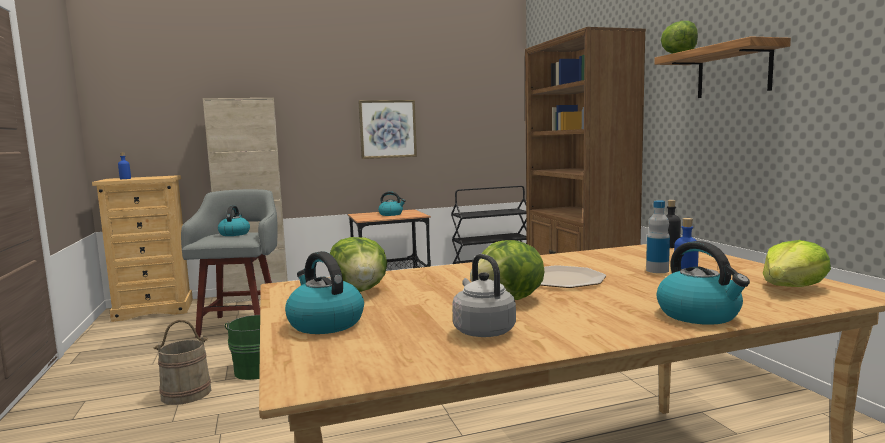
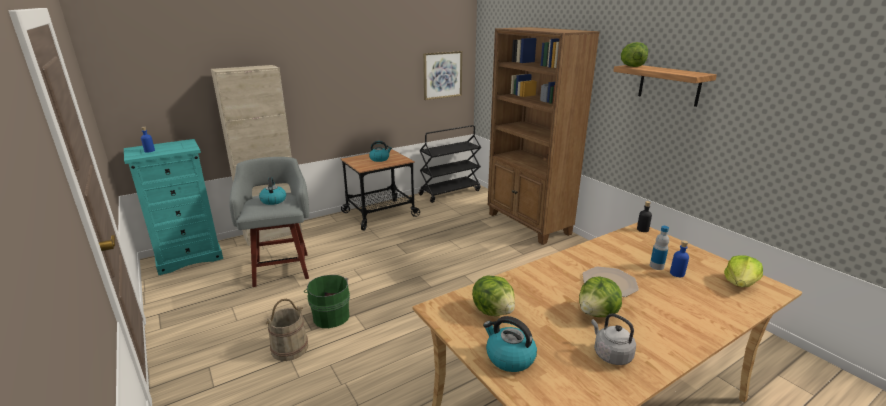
camera: 15 degrees left, 15 degrees up
beige dresser [92,175,193,322] -> turquoise dresser [124,139,223,275]
picture [358,100,417,159] -> picture moved to [423,51,462,100]
kettle [657,241,750,325] -> none

